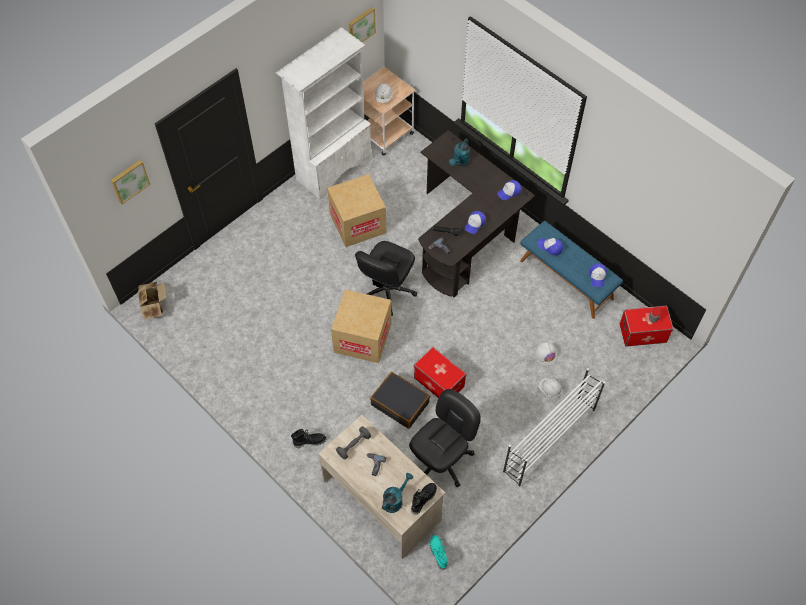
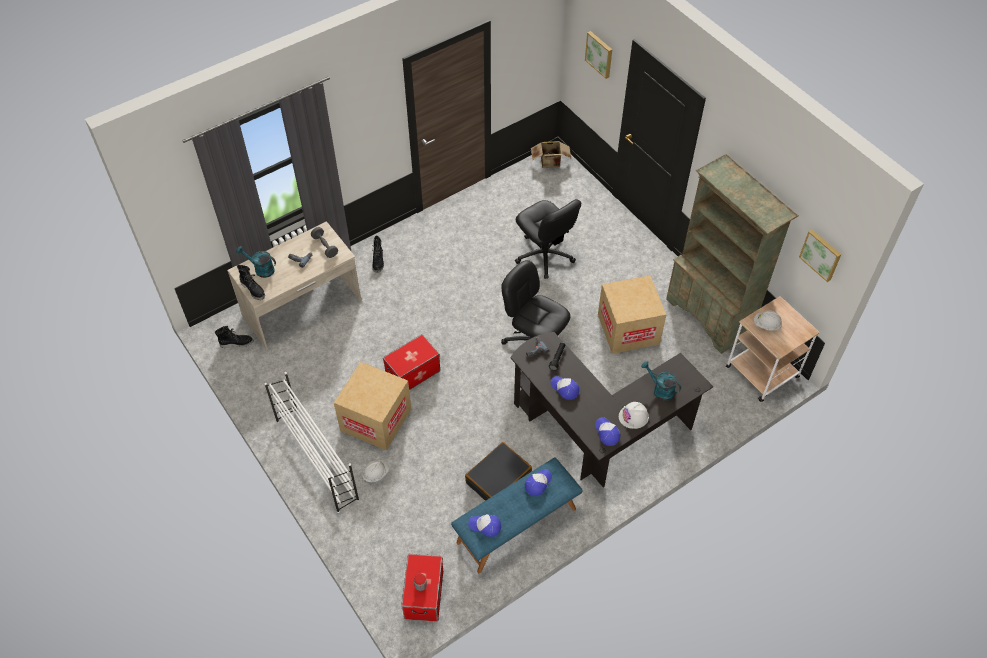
camera: 100 degrees right, 5 degrees down
white bookcase [276,27,372,199] -> green bookcase [666,154,798,354]
cardboard box [331,289,392,363] -> cardboard box moved to [334,362,411,451]
black suitcase [370,372,430,429] -> black suitcase moved to [465,442,532,501]
turquoise watering can [382,473,413,513] -> turquoise watering can turned 150 degrees clockwise [236,246,276,278]
black office chair [409,389,481,487] -> black office chair moved to [515,199,581,279]
turquoise boot [430,535,448,570] -> black boot [215,326,254,348]
white hard hat [534,342,558,366] -> white hard hat moved to [619,402,649,429]

